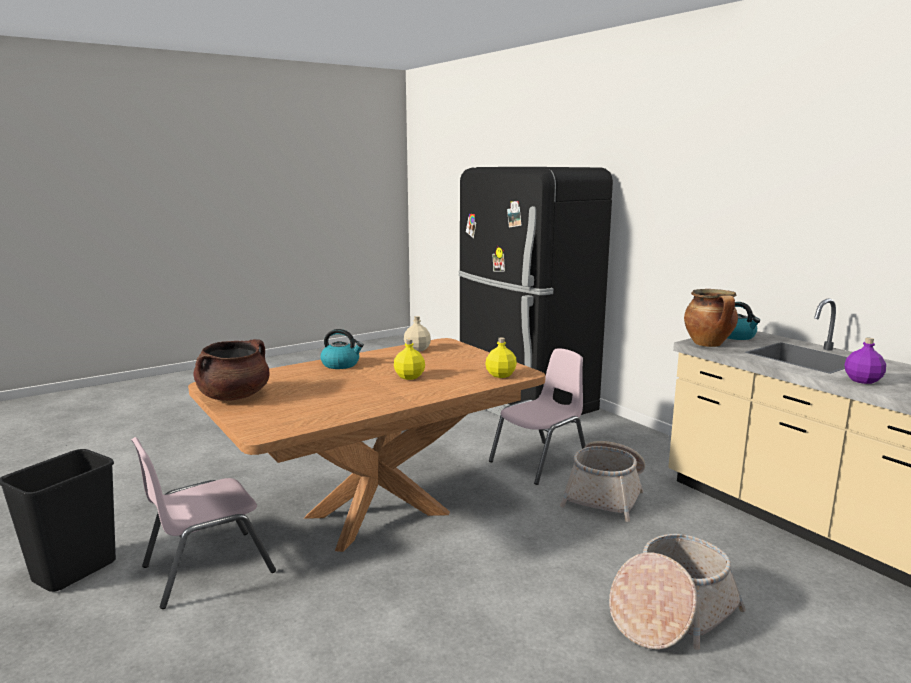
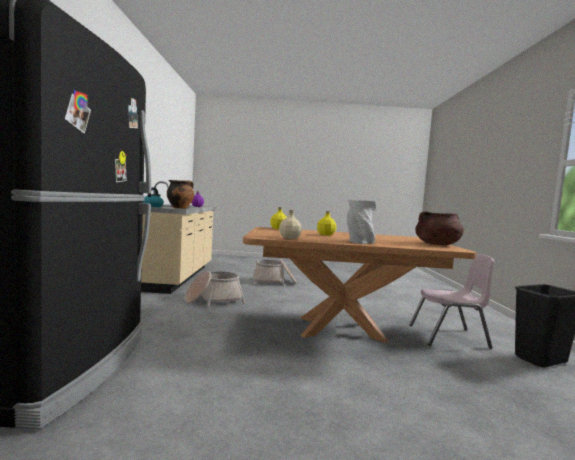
camera: 145 degrees left, 10 degrees down
kettle [320,329,364,369] -> grey vase [347,200,376,244]
pink chair [489,348,586,485] -> none

